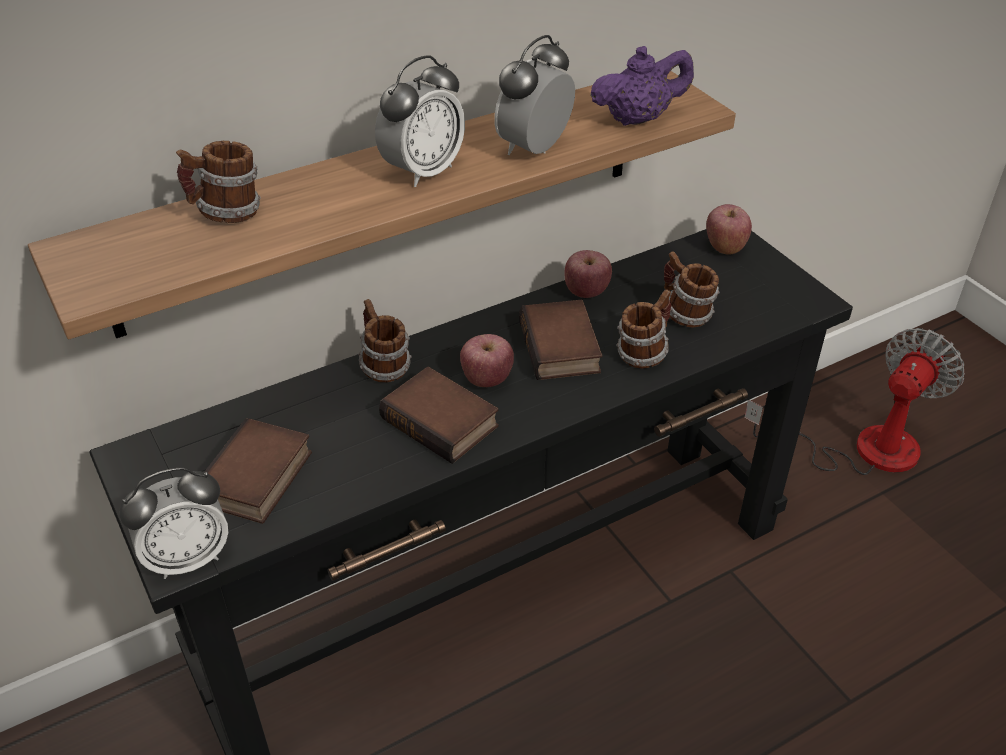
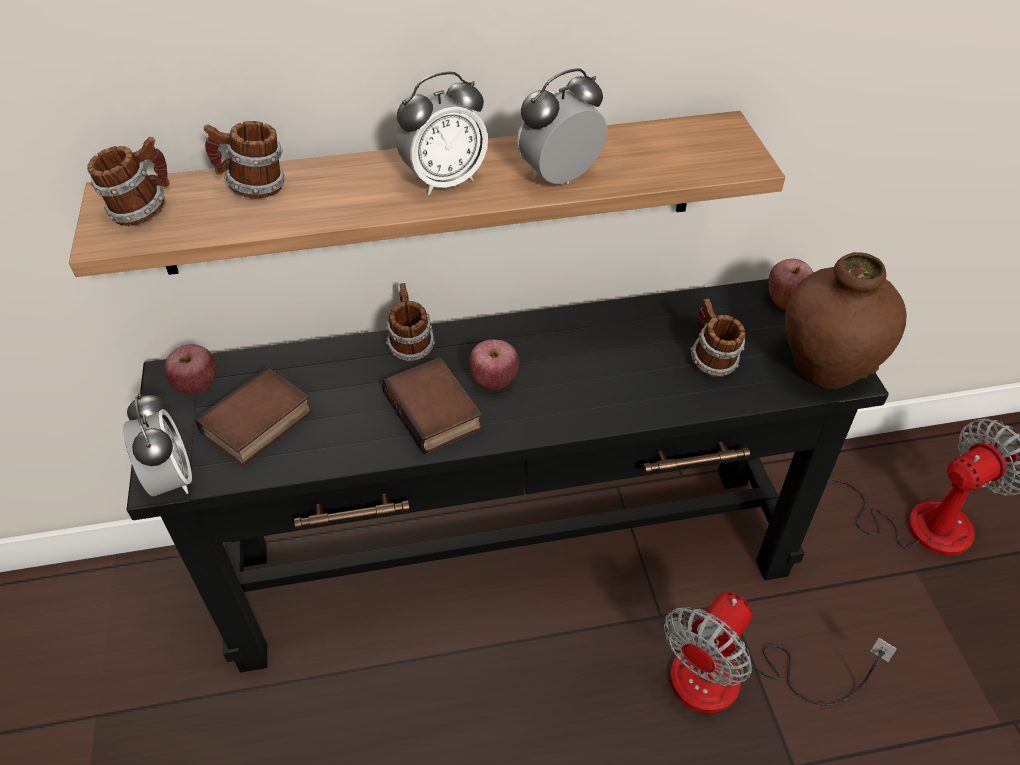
camera: 20 degrees right, 5 degrees up
alarm clock [119,467,228,579] -> alarm clock turned 105 degrees counterclockwise [123,393,192,496]
book [519,300,602,380] -> none
apple [564,250,612,298] -> apple moved to [164,344,217,395]
purple teapot [590,46,694,126] -> none
mug [616,290,671,369] -> mug moved to [87,137,170,226]
none -> fan [664,592,897,713]
none -> brown vase [785,252,906,389]

